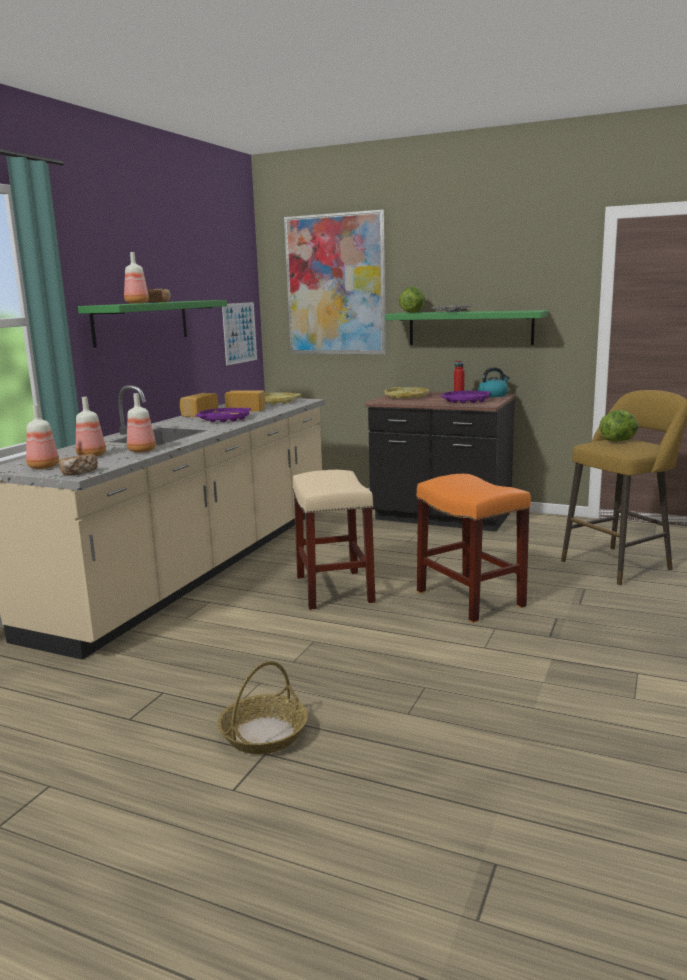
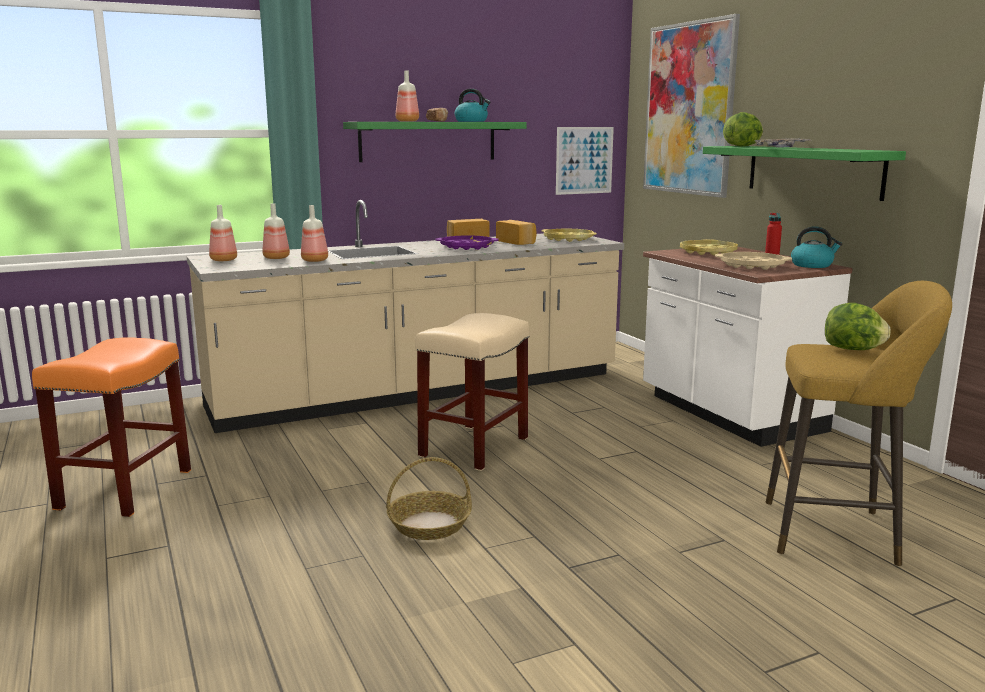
camera: 40 degrees right, 0 degrees up
bread [59,454,98,476] -> none
basket [217,661,308,754] -> basket moved to [386,457,472,540]
black counter [365,392,516,532] -> white counter [643,247,853,447]
orange stool [417,474,531,623] -> orange stool moved to [32,337,191,517]
purple tray [441,391,491,404] -> beige tray [715,252,792,270]
none -> kettle [455,89,490,122]

